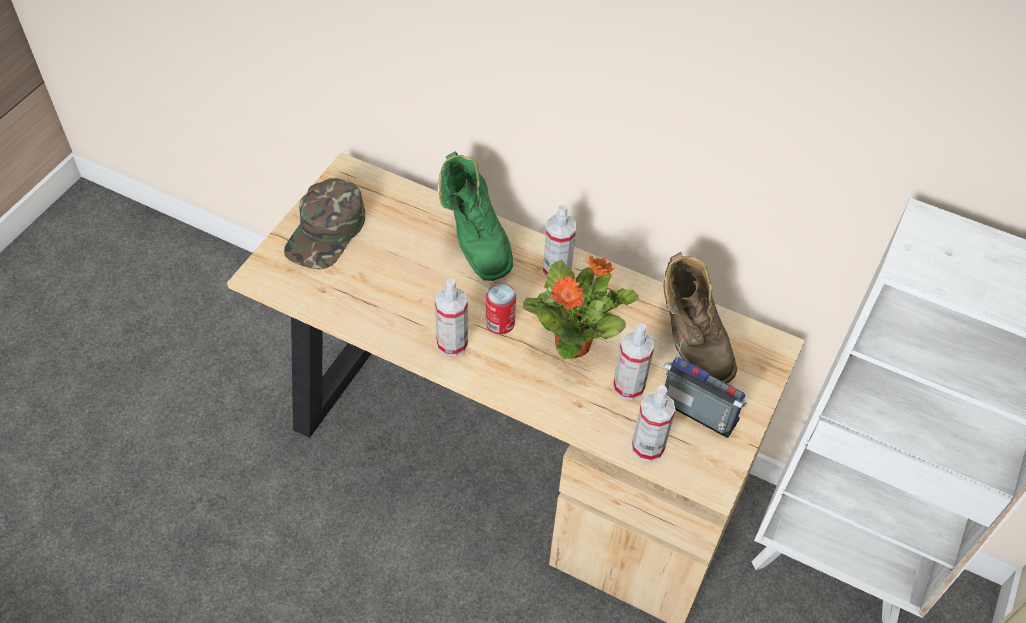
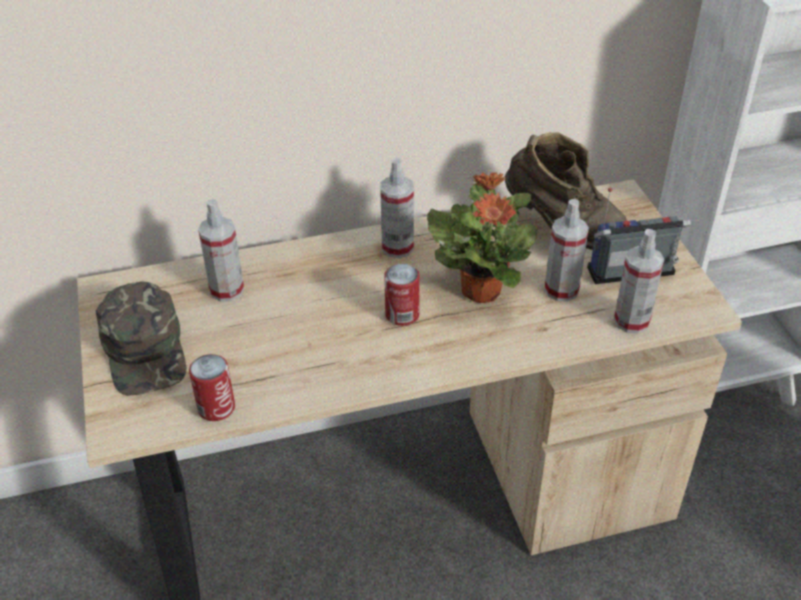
camera: 40 degrees left, 10 degrees down
spray bottle [435,279,468,356] -> spray bottle moved to [198,199,244,302]
green boot [439,152,513,281] -> none
none -> can [189,354,235,421]

